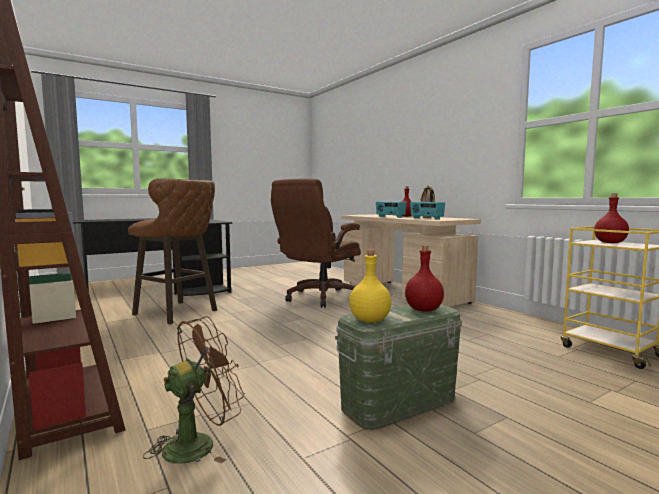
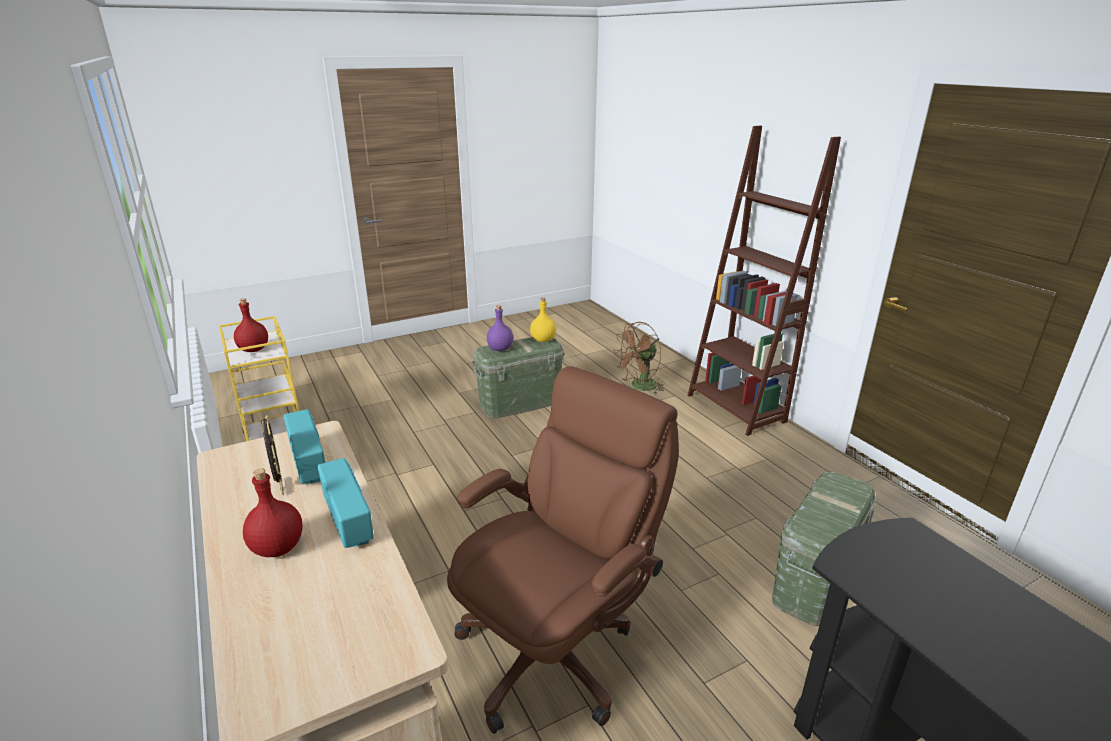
camera: 175 degrees left, 20 degrees up
brown stool [128,178,217,324] -> green storage box [772,472,876,626]
red bottle [405,245,444,312] -> purple bottle [487,305,513,351]

